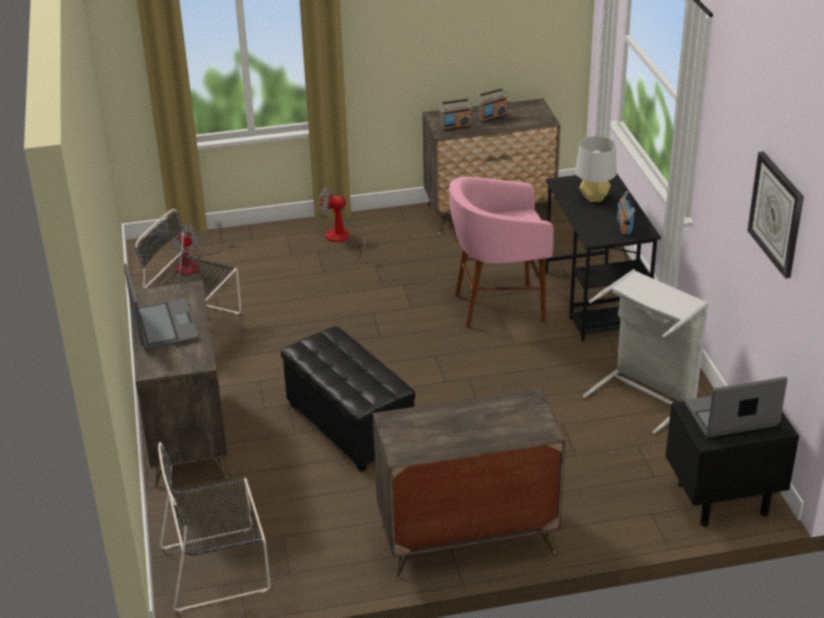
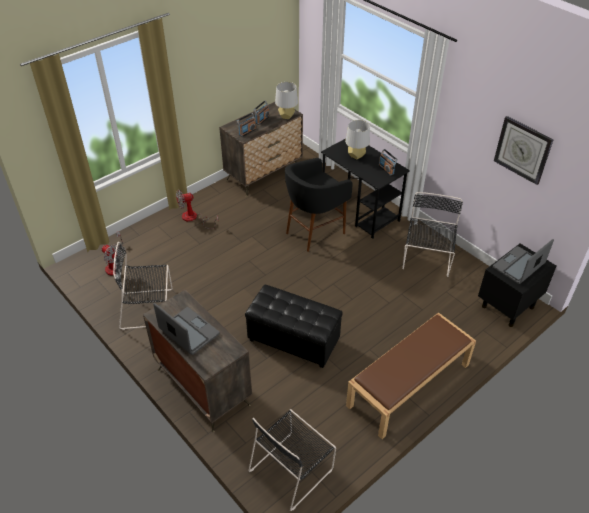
camera: 30 degrees left, 10 degrees up
dresser [373,388,566,580] -> brown bench [346,312,476,439]
pink stool [449,177,554,328] -> black stool [285,158,352,252]
grey laundry basket [583,269,709,434] -> black chair [402,192,463,277]
none -> grey table lamp [275,82,298,119]

